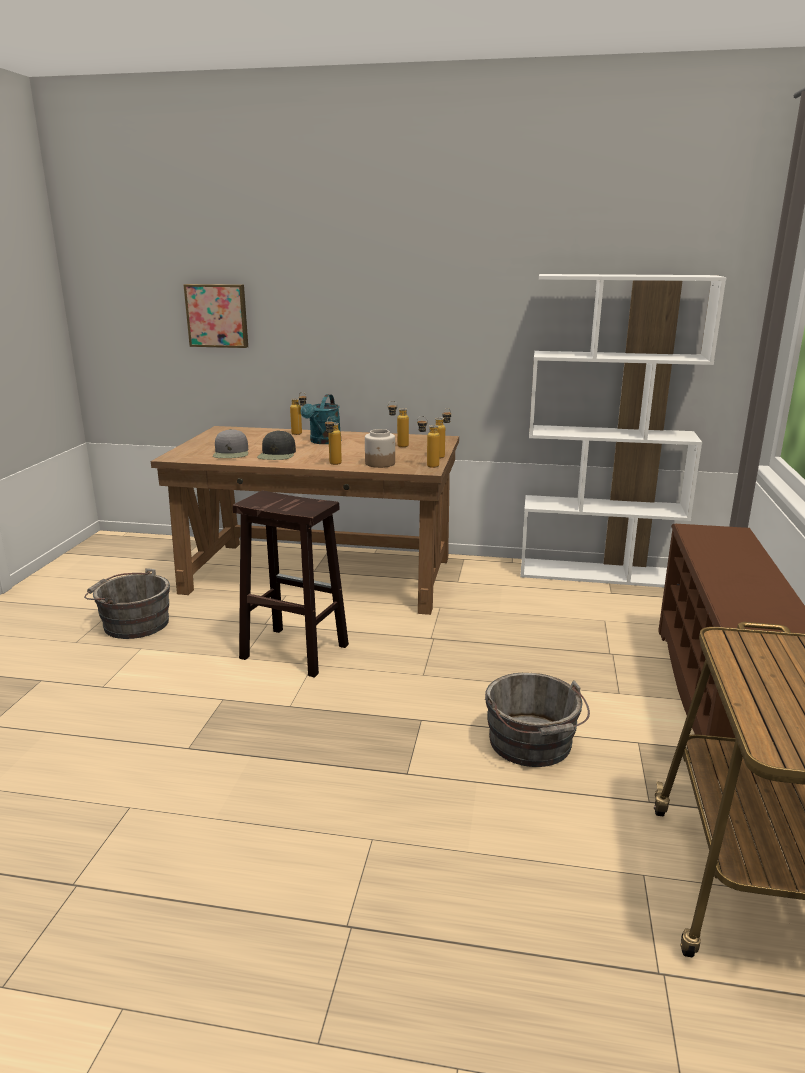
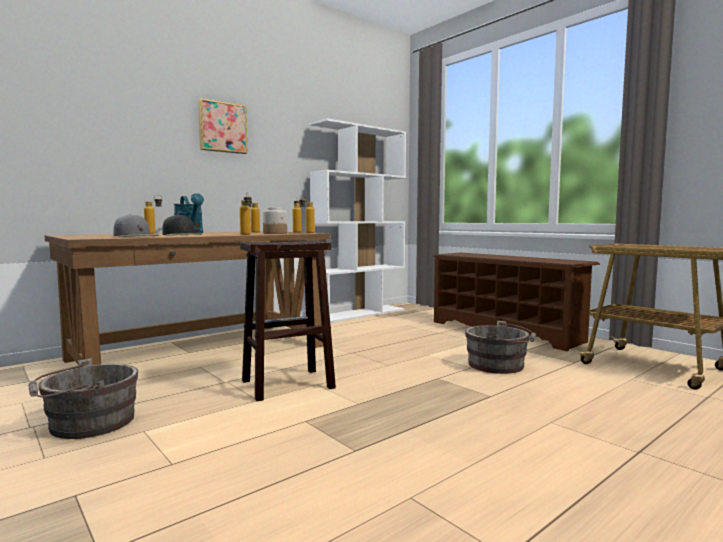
camera: 50 degrees left, 15 degrees down
picture [183,284,248,348] -> picture moved to [198,98,248,154]

